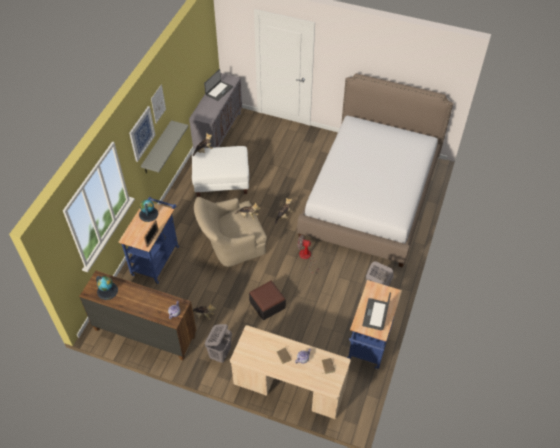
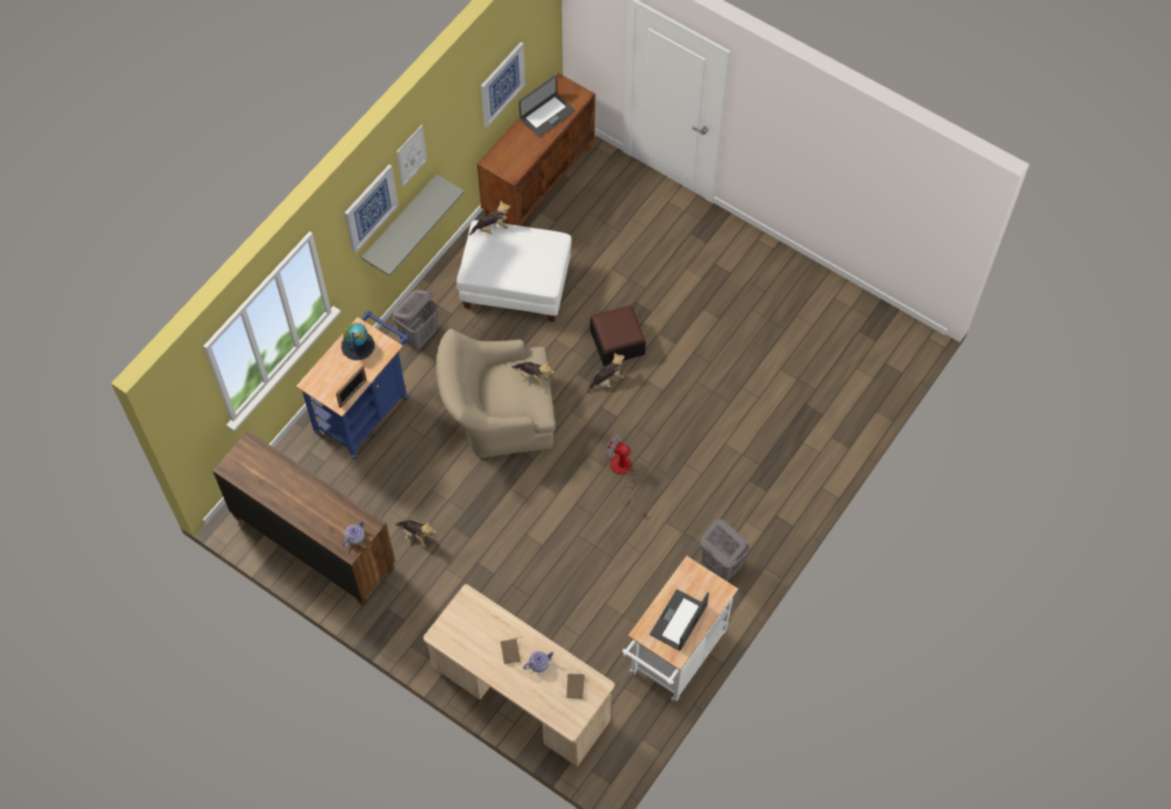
camera: 15 degrees right, 10 degrees up
globe [96,276,118,300] -> none
grey cabinet [189,73,242,149] -> brown cabinet [477,73,595,226]
grey laundry basket [205,324,232,363] -> grey laundry basket moved to [393,290,438,350]
ottoman [249,281,286,320] -> ottoman moved to [590,305,646,366]
bed [297,73,453,267] -> none
blue cart [347,280,402,370] -> white cart [622,556,738,703]
none -> picture [481,42,526,128]

